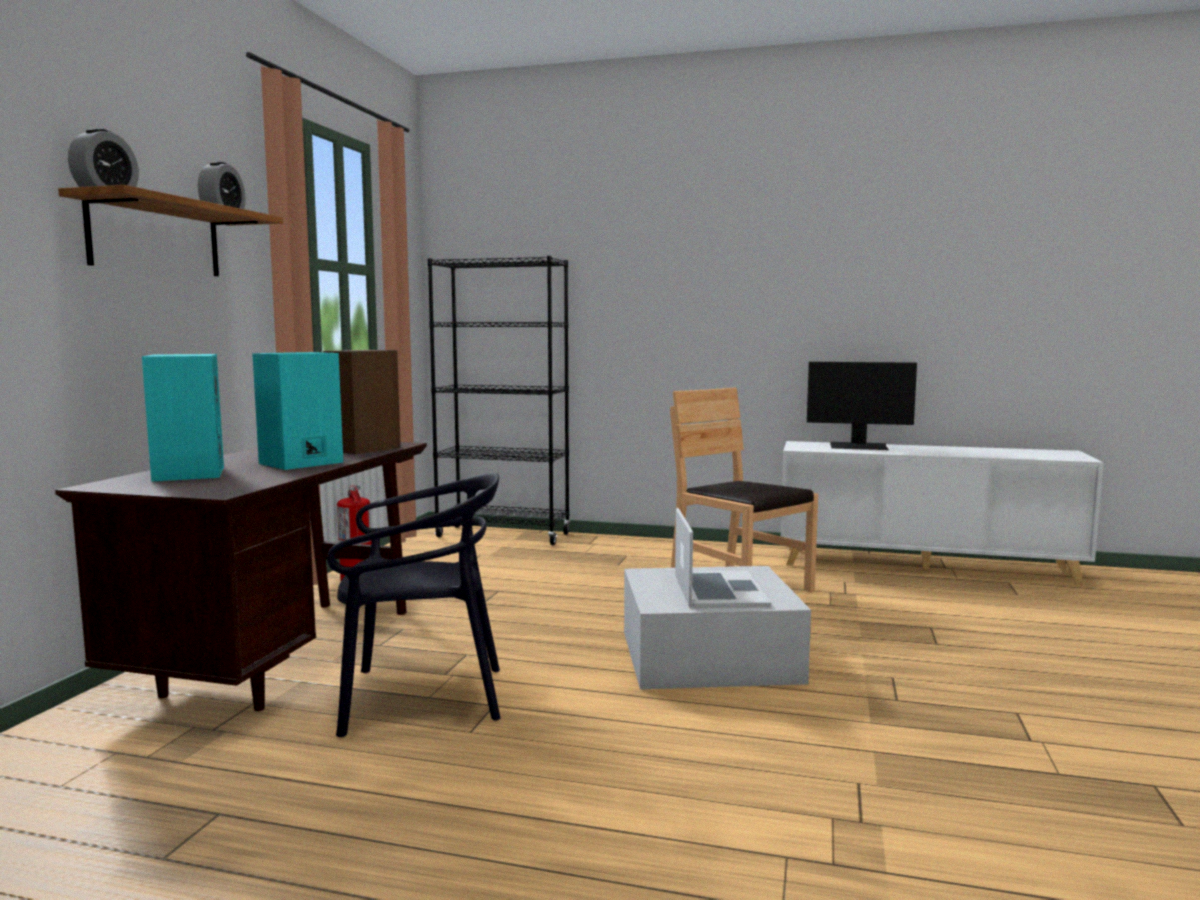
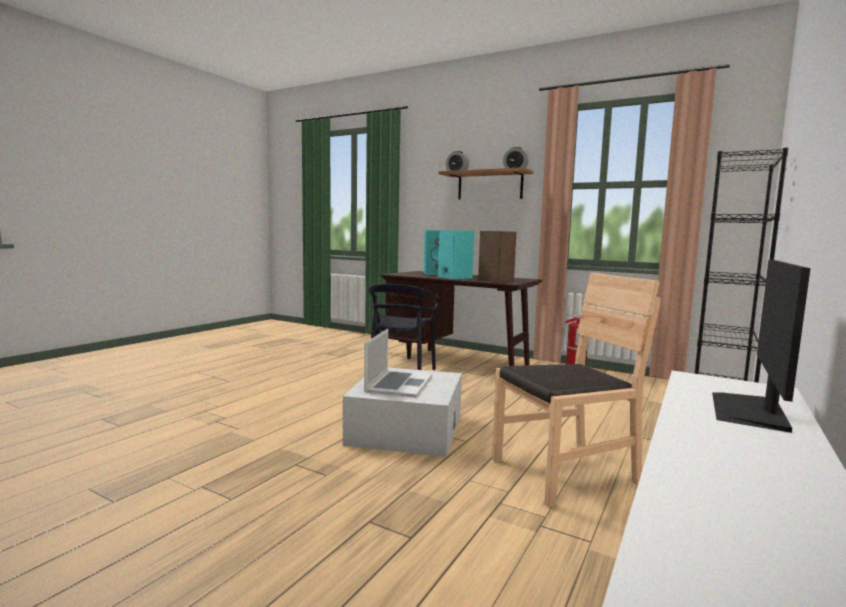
camera: 105 degrees right, 0 degrees up
laptop [675,508,771,608] -> laptop turned 90 degrees counterclockwise [364,329,432,397]

